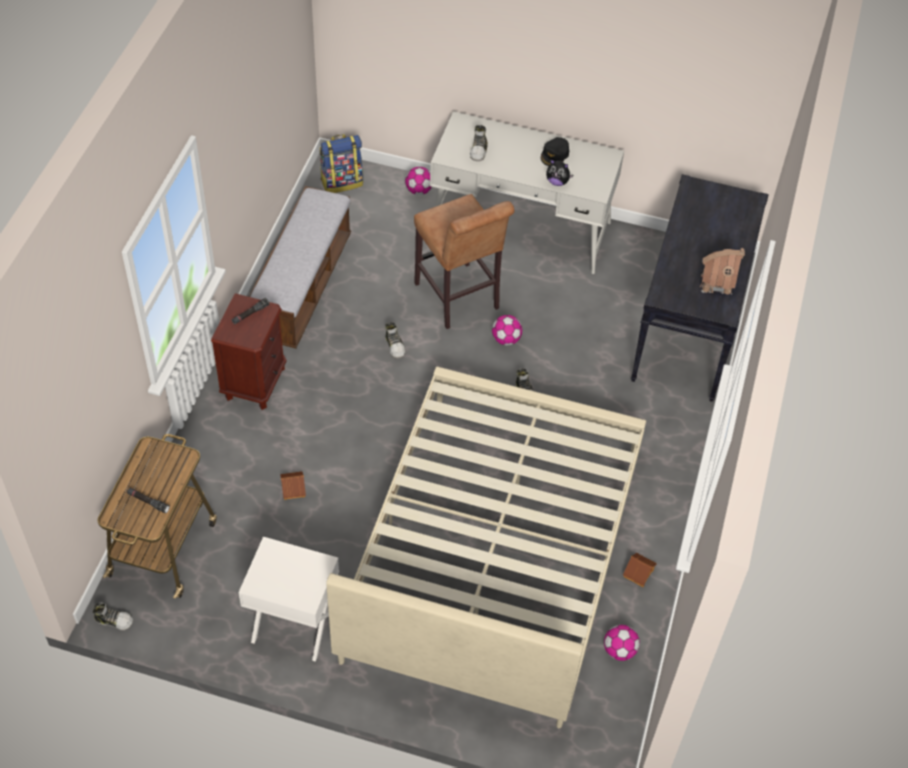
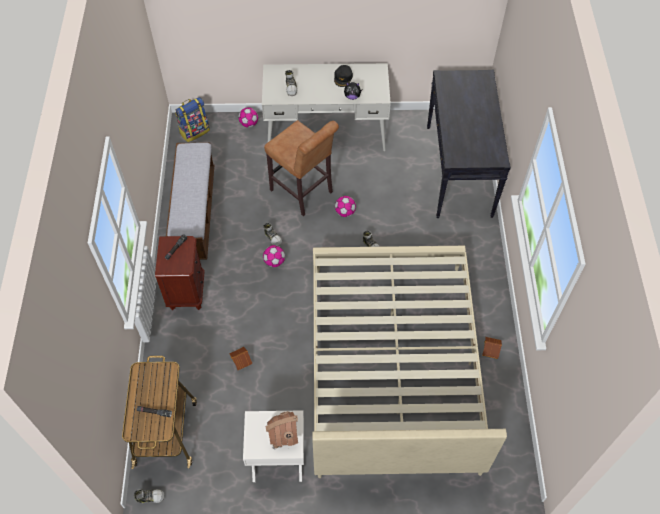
camera: 15 degrees left, 5 degrees up
football [604,625,640,661] -> football moved to [263,245,285,267]
toy house [700,248,745,294] -> toy house moved to [266,411,298,449]

